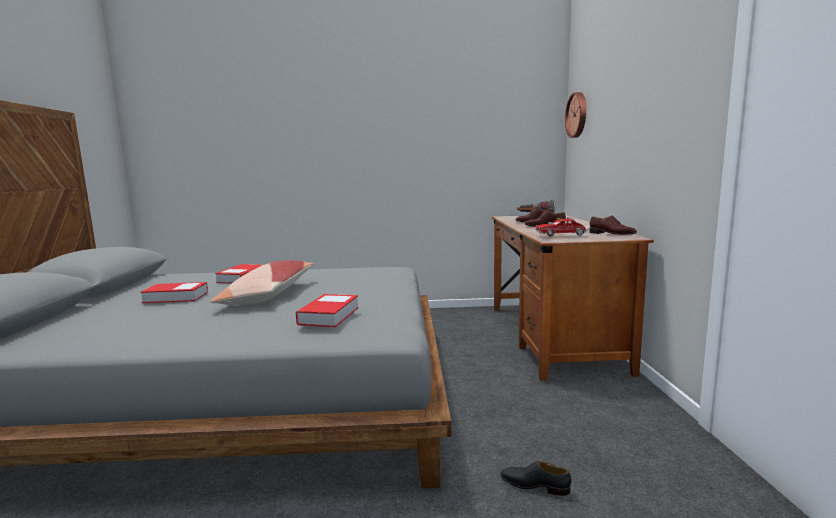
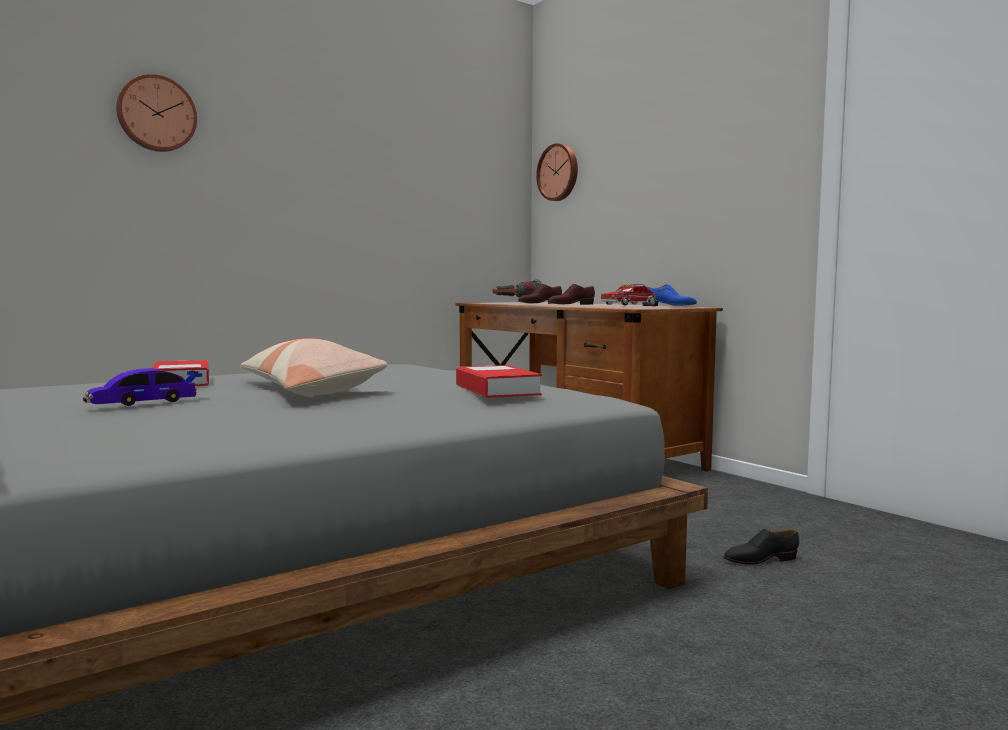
camera: 35 degrees left, 5 degrees down
book [140,282,208,303] -> toy car [83,368,202,406]
brown shoe [589,215,637,235] -> blue shoe [643,284,697,306]
none -> wall clock [116,74,197,152]

